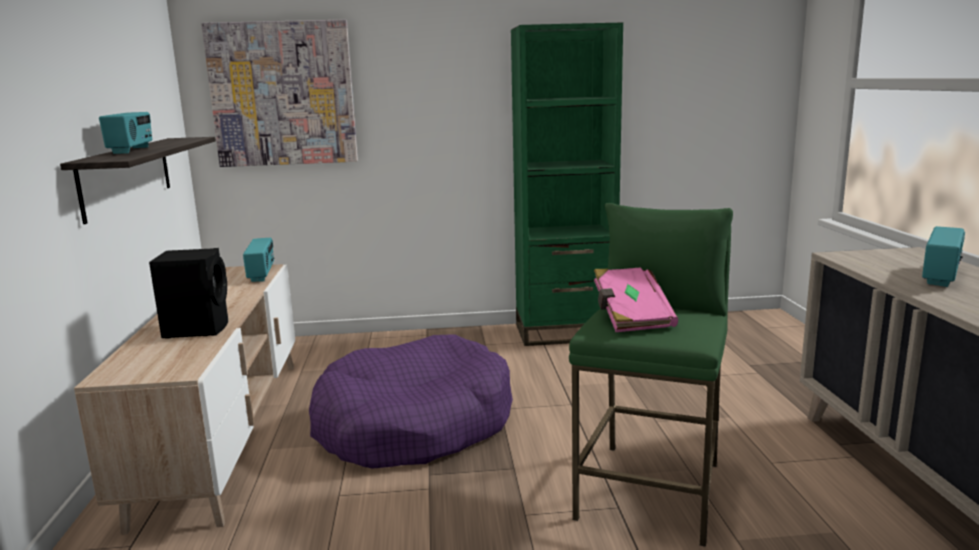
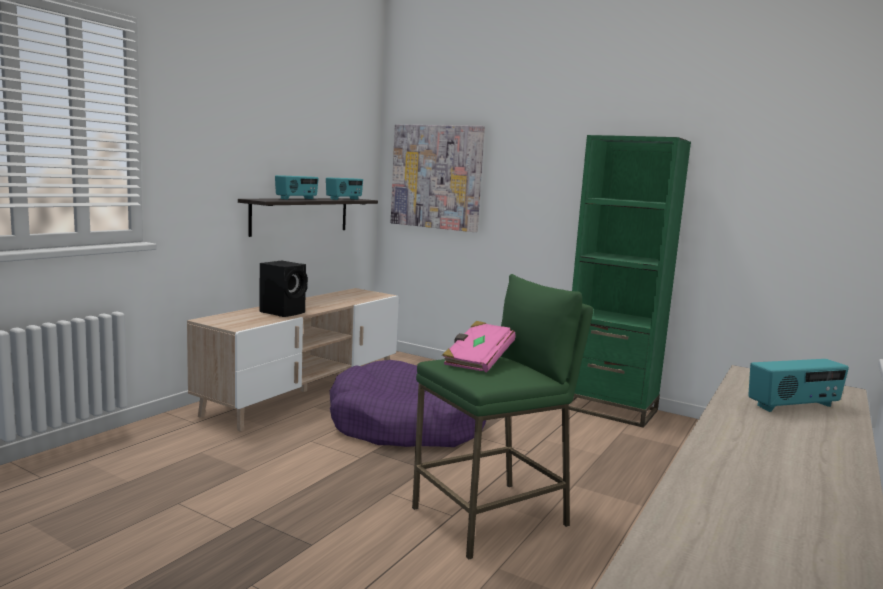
camera: 35 degrees right, 5 degrees down
radio [243,238,275,282] -> radio moved to [326,177,363,200]

